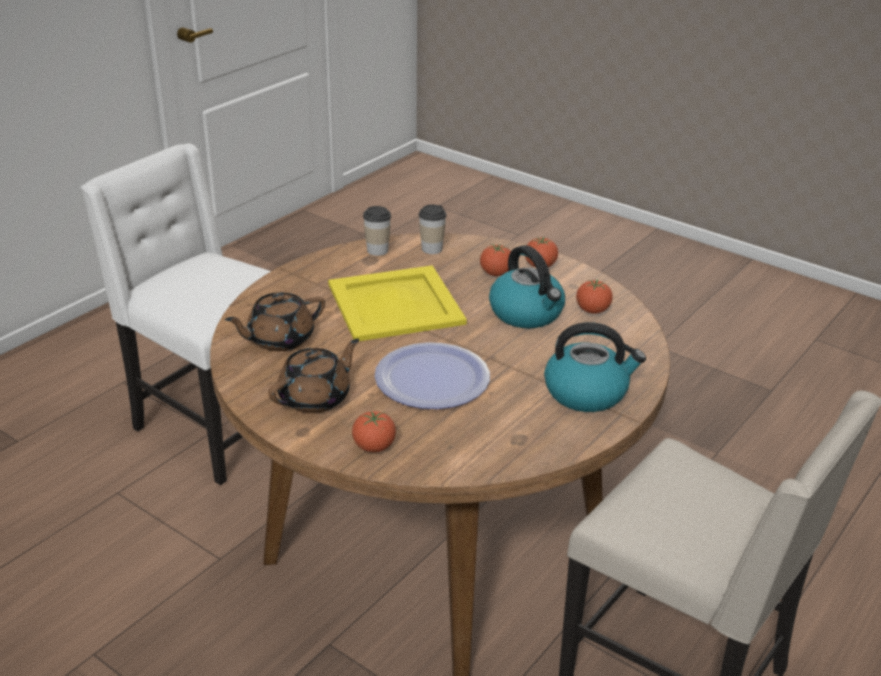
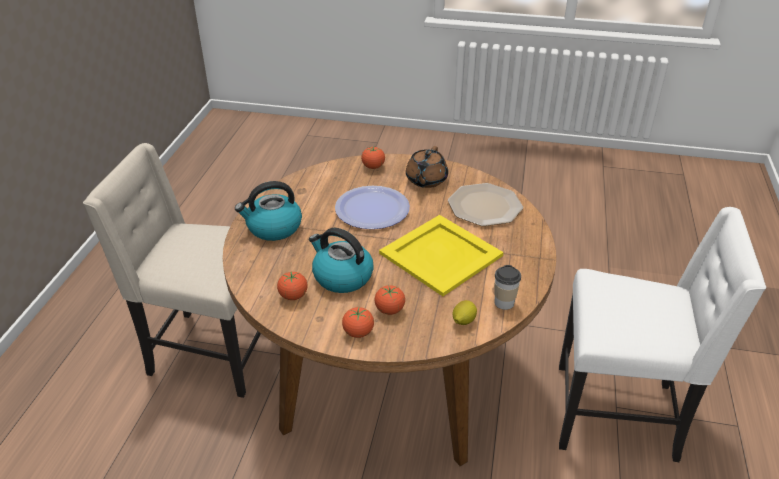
camera: 155 degrees right, 5 degrees up
brown teapot [225,292,325,351] -> plate [448,183,523,226]
cup [418,204,447,254] -> lemon [453,300,477,325]

